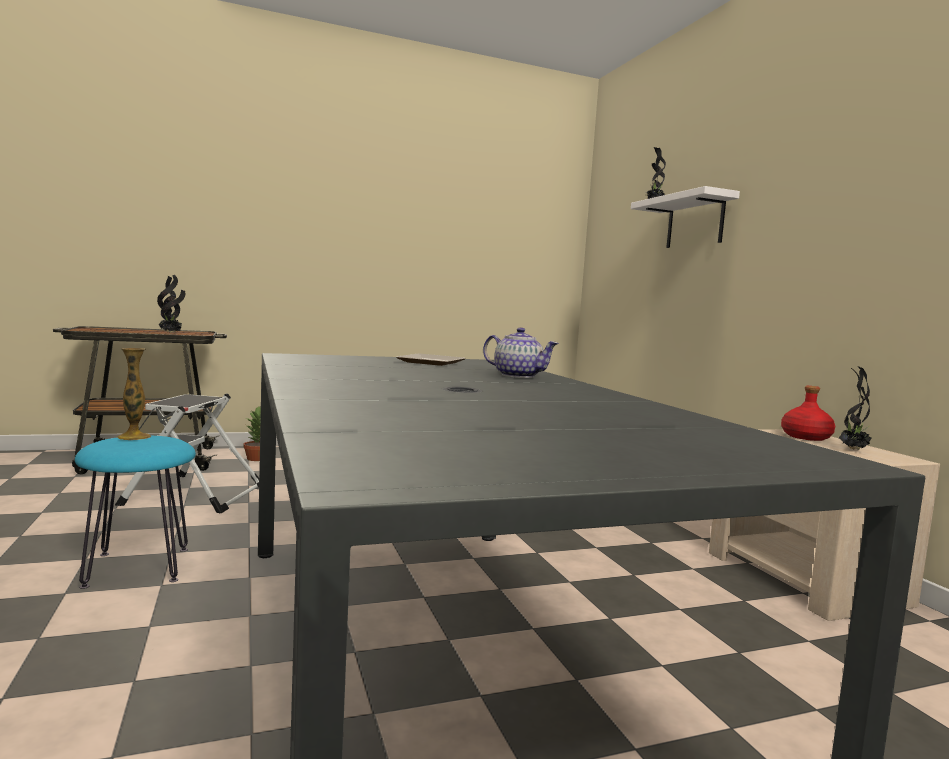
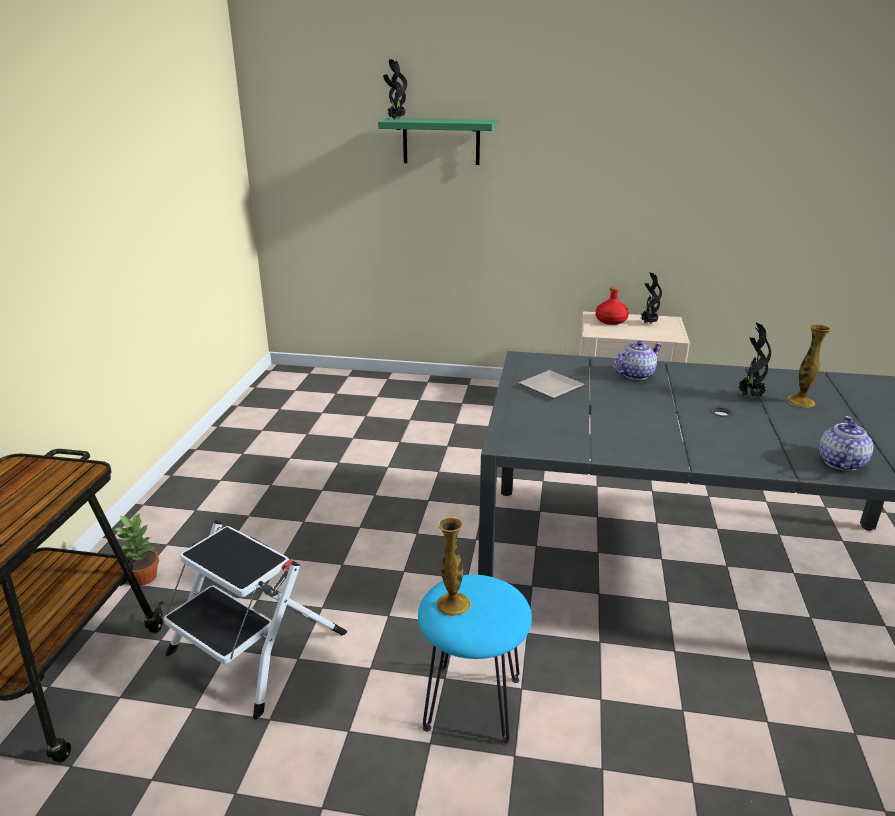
camera: 60 degrees left, 20 degrees up
potted plant [157,275,185,333] -> potted plant moved to [737,323,771,398]
white shelf [631,186,740,248] -> green shelf [378,118,497,165]
none -> vase [786,324,831,407]
none -> teapot [819,416,874,471]

